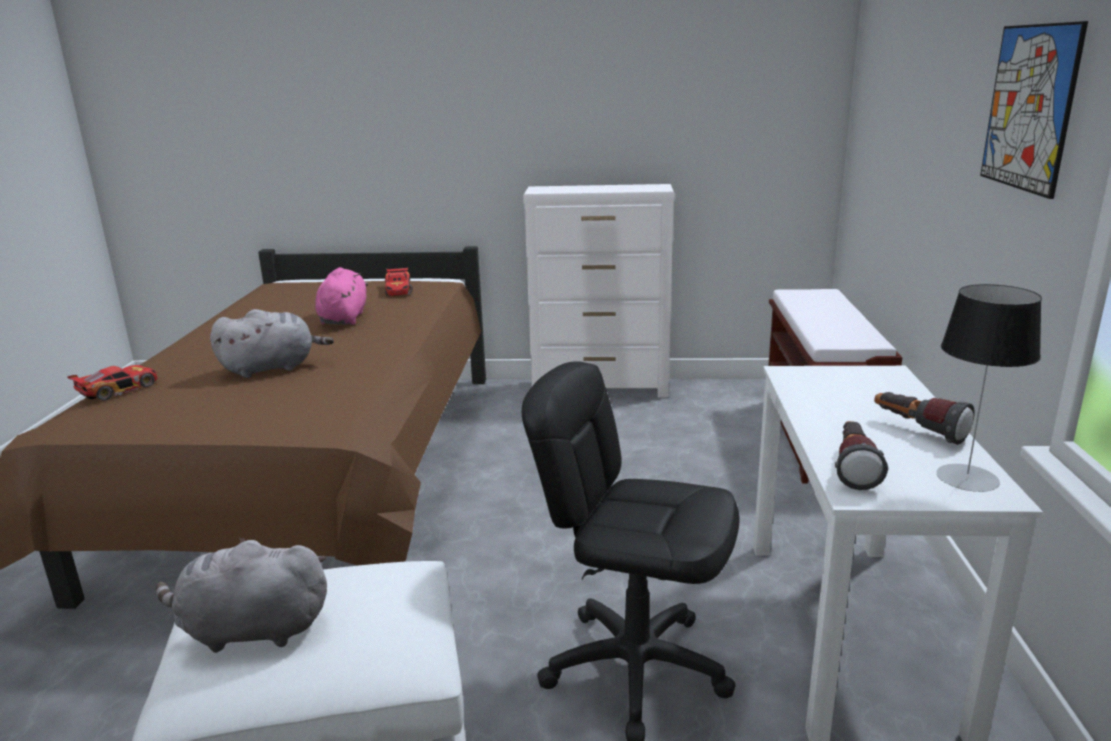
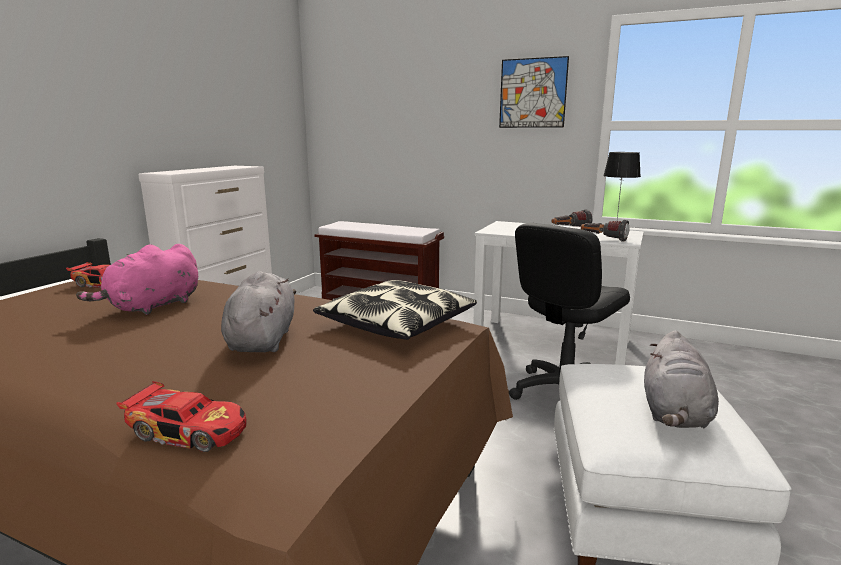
camera: 70 degrees left, 5 degrees down
toy car [67,365,157,401] -> toy car turned 135 degrees clockwise [116,381,246,452]
pink plush toy [315,267,368,325] -> pink plush toy turned 75 degrees counterclockwise [76,244,198,315]
none -> pillow [313,280,477,340]

